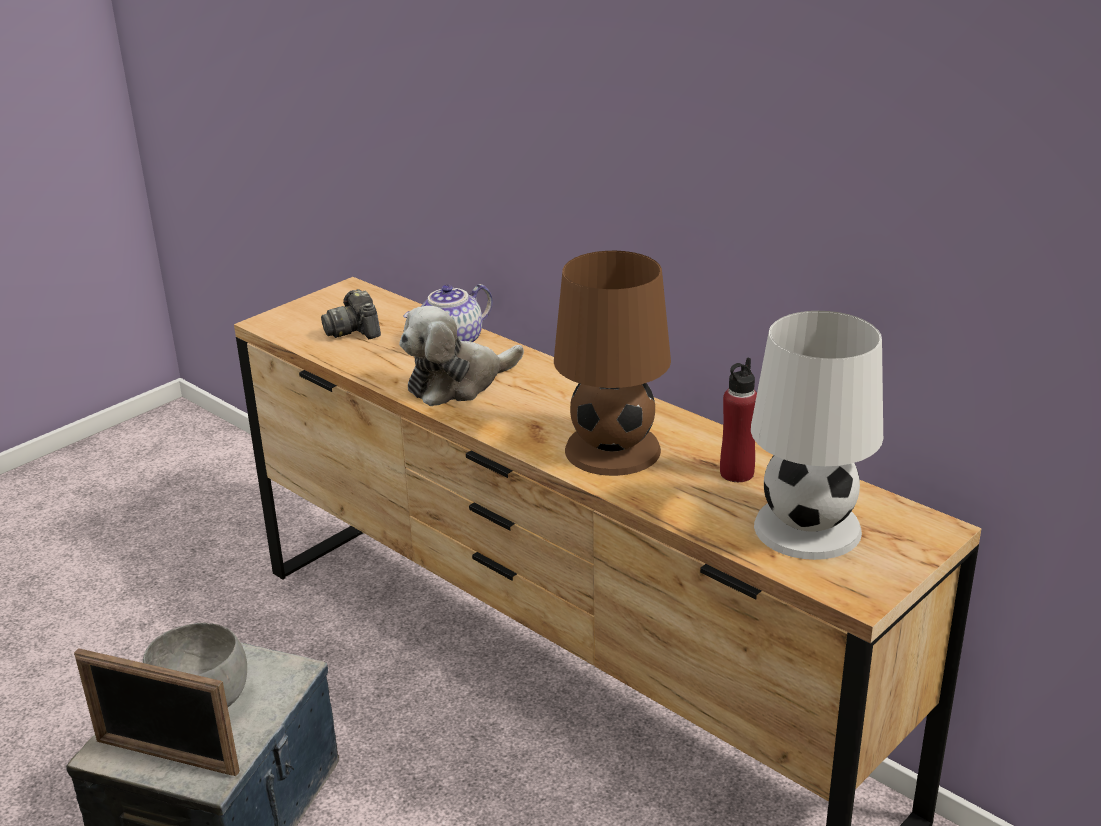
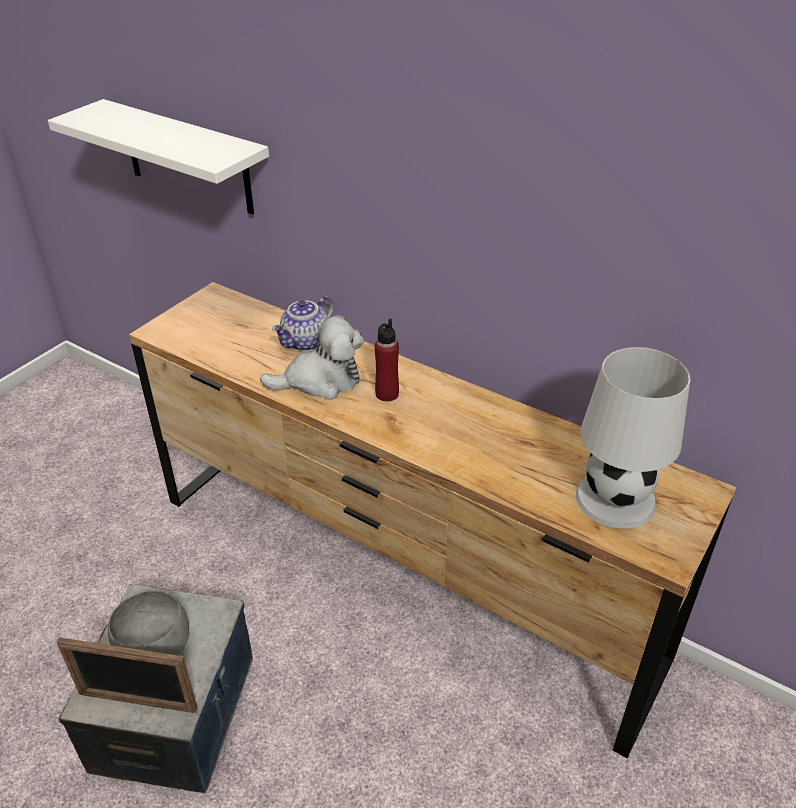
camera: 10 degrees left, 10 degrees up
camera [321,289,381,339] -> none
plush toy [399,306,524,406] -> plush toy turned 150 degrees counterclockwise [260,315,364,400]
brown table lamp [554,251,671,476] -> none
red bottle [720,358,757,482] -> red bottle moved to [375,319,399,402]
none -> white shelf [48,99,269,215]

